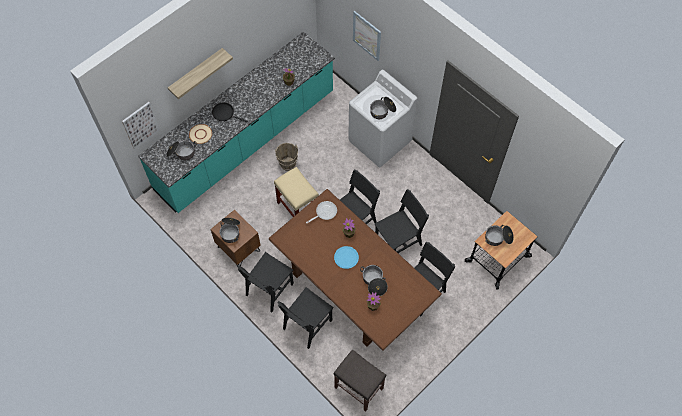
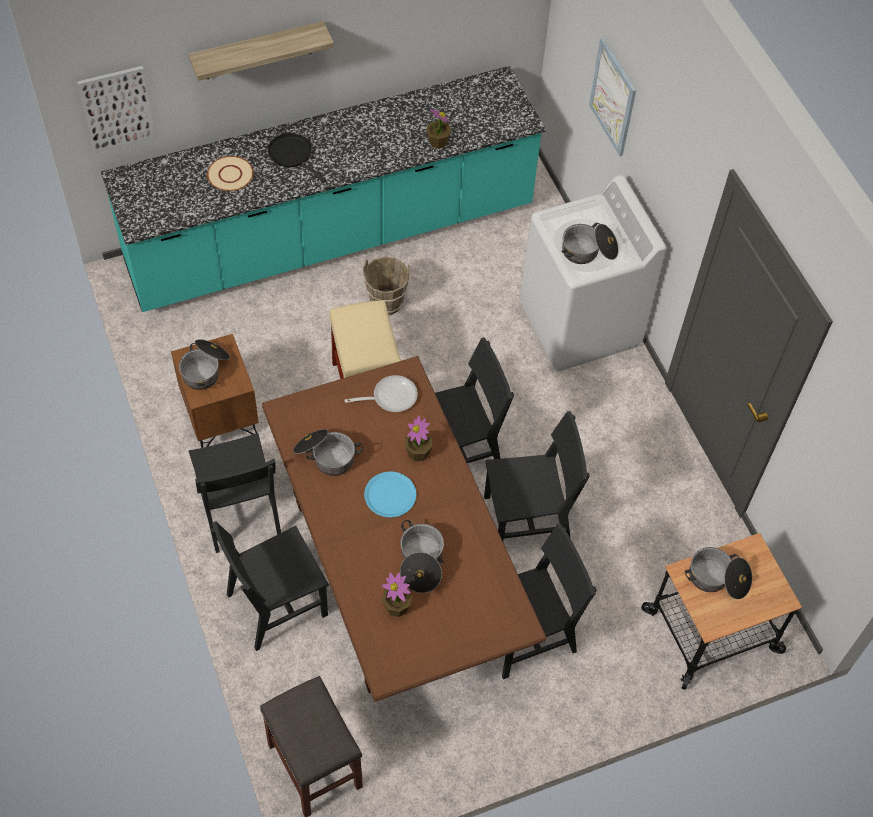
camera: 20 degrees right, 5 degrees down
cooking pot [166,140,197,160] -> cooking pot moved to [293,429,363,476]
black chair [237,252,294,312] -> black chair turned 75 degrees counterclockwise [189,433,281,553]

